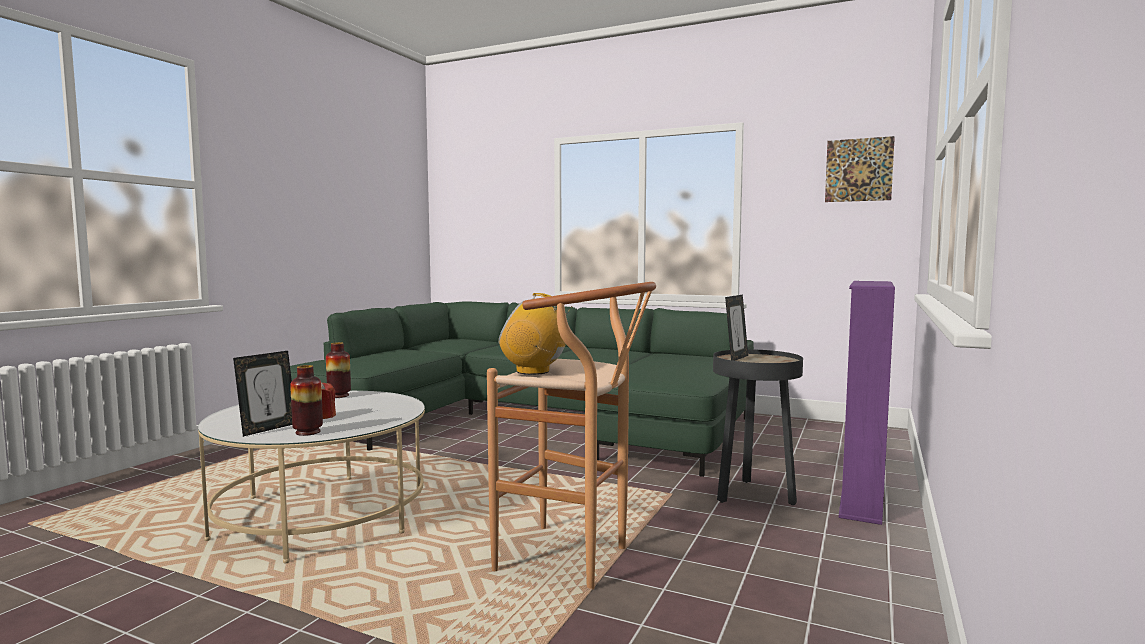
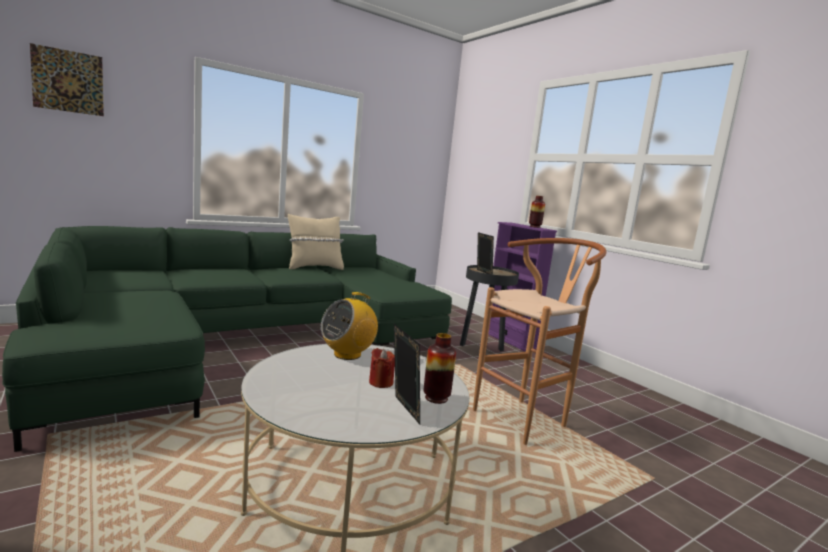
camera: 60 degrees left, 5 degrees up
vase [326,342,351,398] -> vase moved to [529,196,545,228]
radio [498,293,572,375] -> radio moved to [321,292,378,360]
picture [825,136,895,202] -> picture moved to [30,43,104,116]
none -> beige pillow [288,214,344,270]

